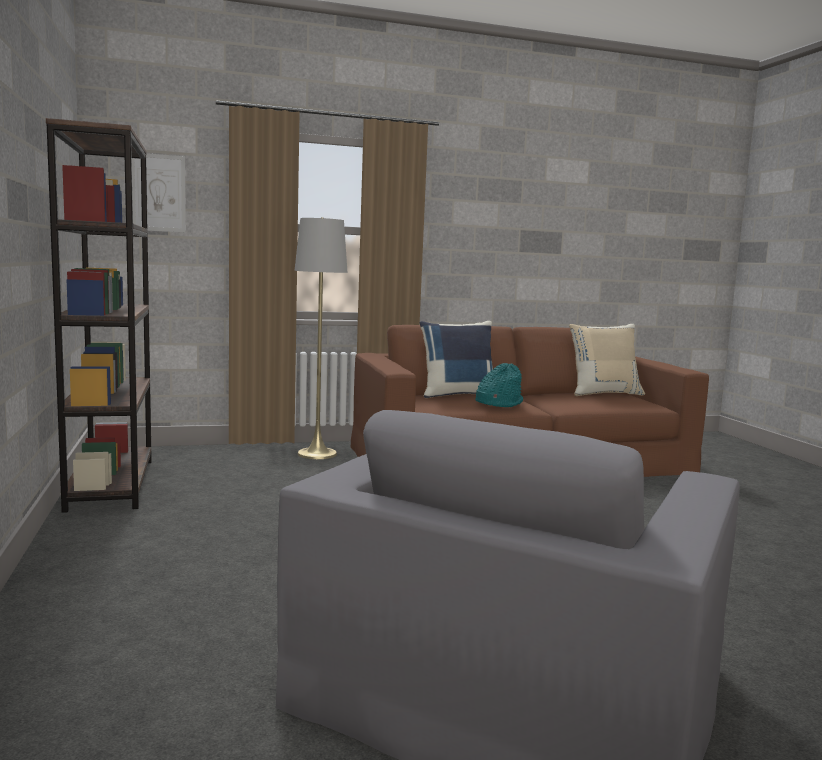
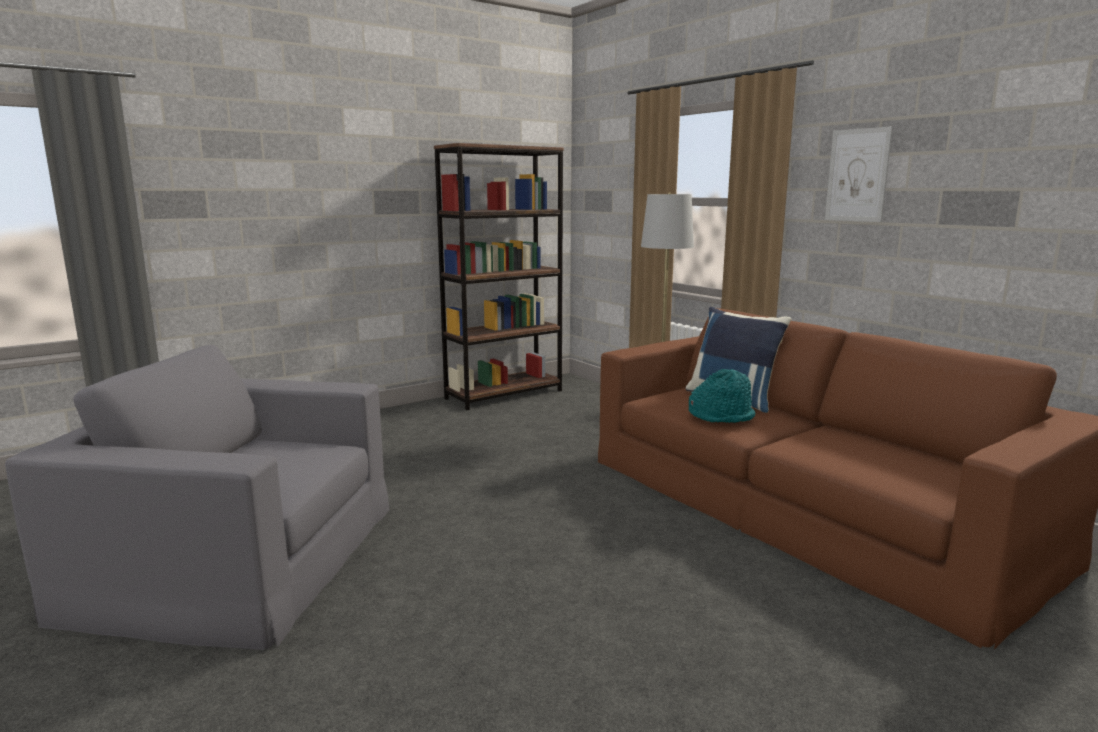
camera: 70 degrees right, 5 degrees up
picture [132,153,186,233] -> picture moved to [825,126,893,222]
beige pillow [569,324,645,396] -> none

